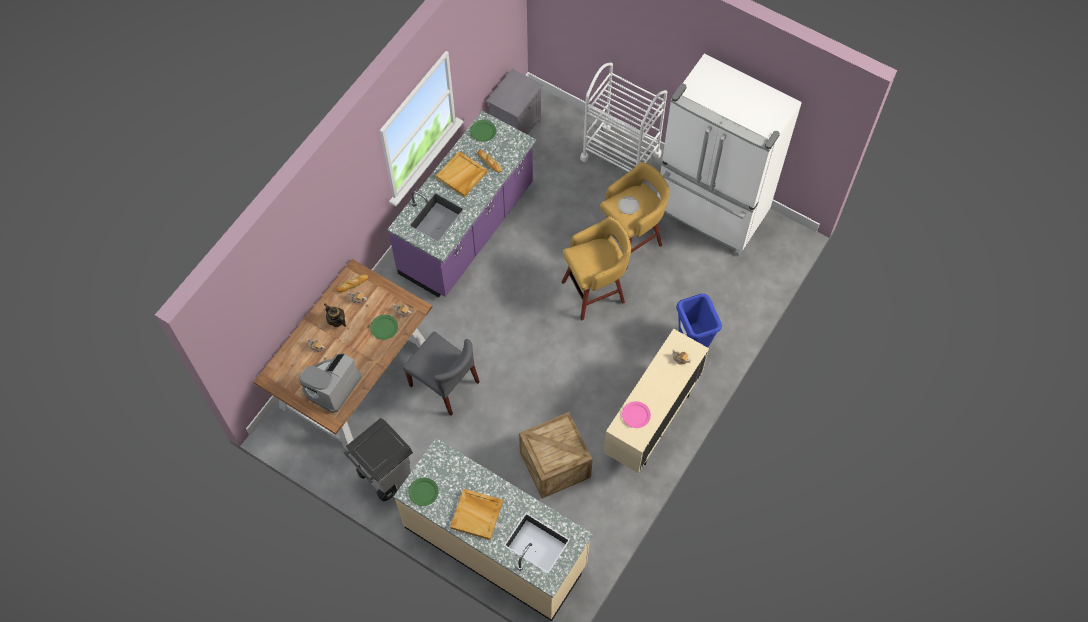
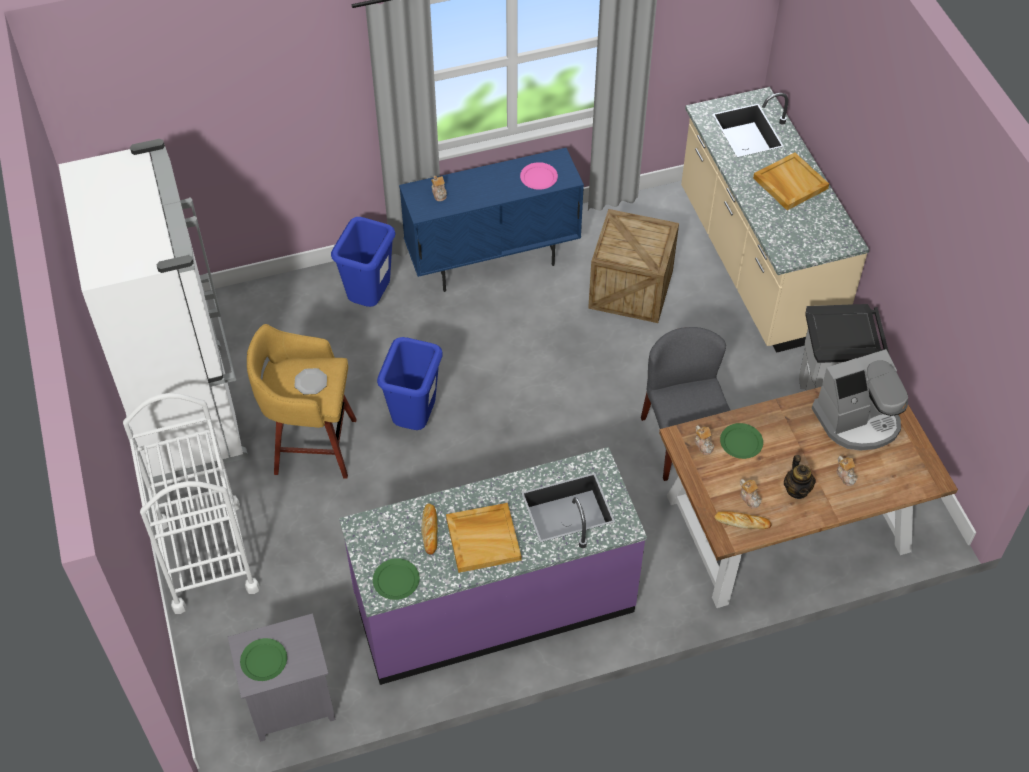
camera: 140 degrees left, 10 degrees down
green plate [409,478,438,506] -> green plate moved to [240,638,287,681]
yellow stool [562,216,631,321] -> blue trash can [377,337,443,430]
beige cabinet [603,329,709,473] -> blue cabinet [399,148,584,292]

